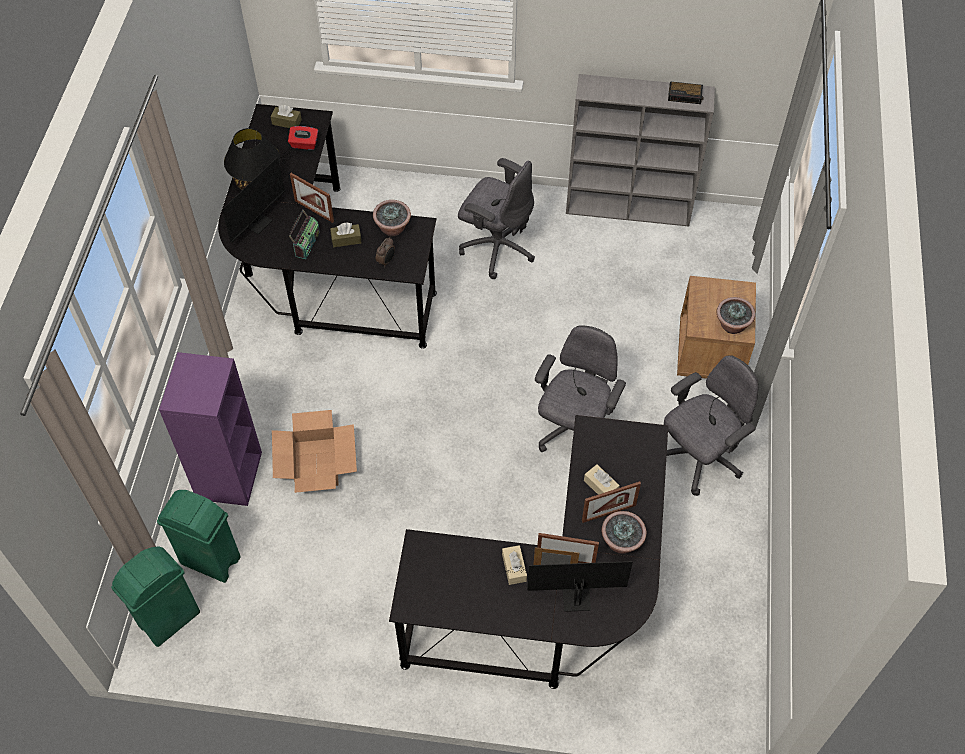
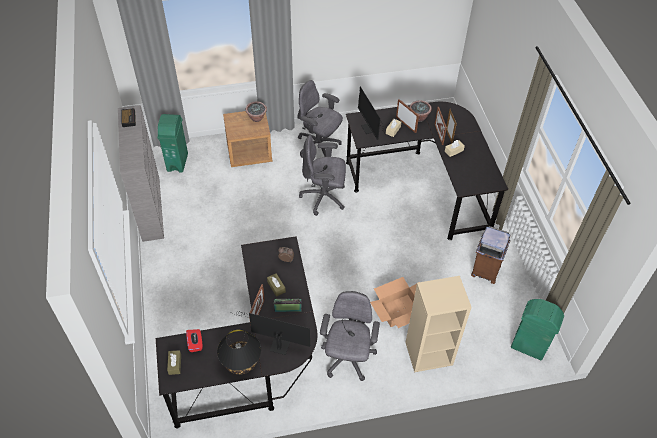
camera: 110 degrees left, 5 degrees down
green trash can [157,490,241,583] -> green trash can moved to [157,114,188,173]
purple bookcase [159,352,262,506] -> beige bookcase [405,276,472,372]
potted plant [373,200,411,237] -> none
grey office chair [458,158,535,279] -> grey office chair moved to [320,291,380,381]
monitor [495,561,633,612] -> monitor moved to [358,86,384,140]
none -> brown trash can [471,226,510,284]

